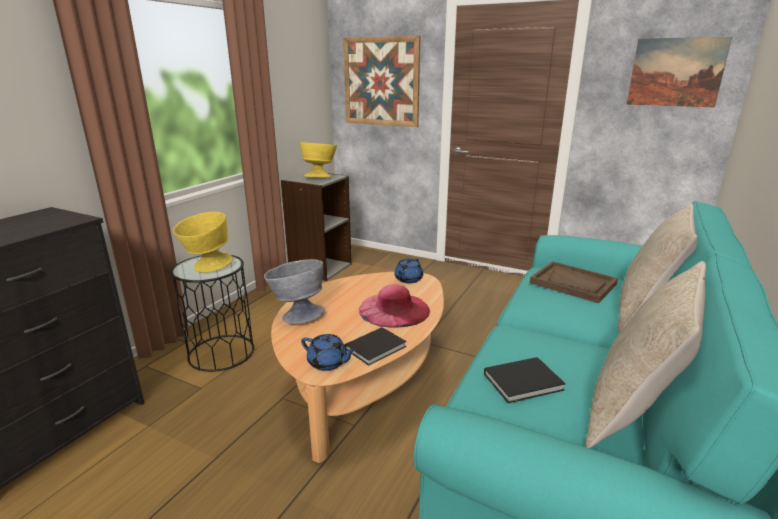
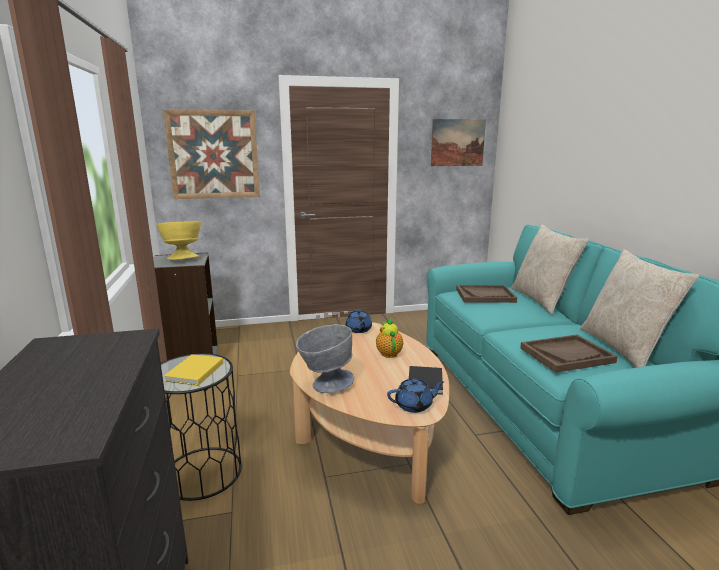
camera: 40 degrees left, 5 degrees down
yellow bowl [173,212,233,273] -> yellow book [164,354,223,386]
pink hat [359,284,430,328] -> teapot [376,318,403,358]
black book [484,357,566,403] -> brown tray [520,335,618,373]

